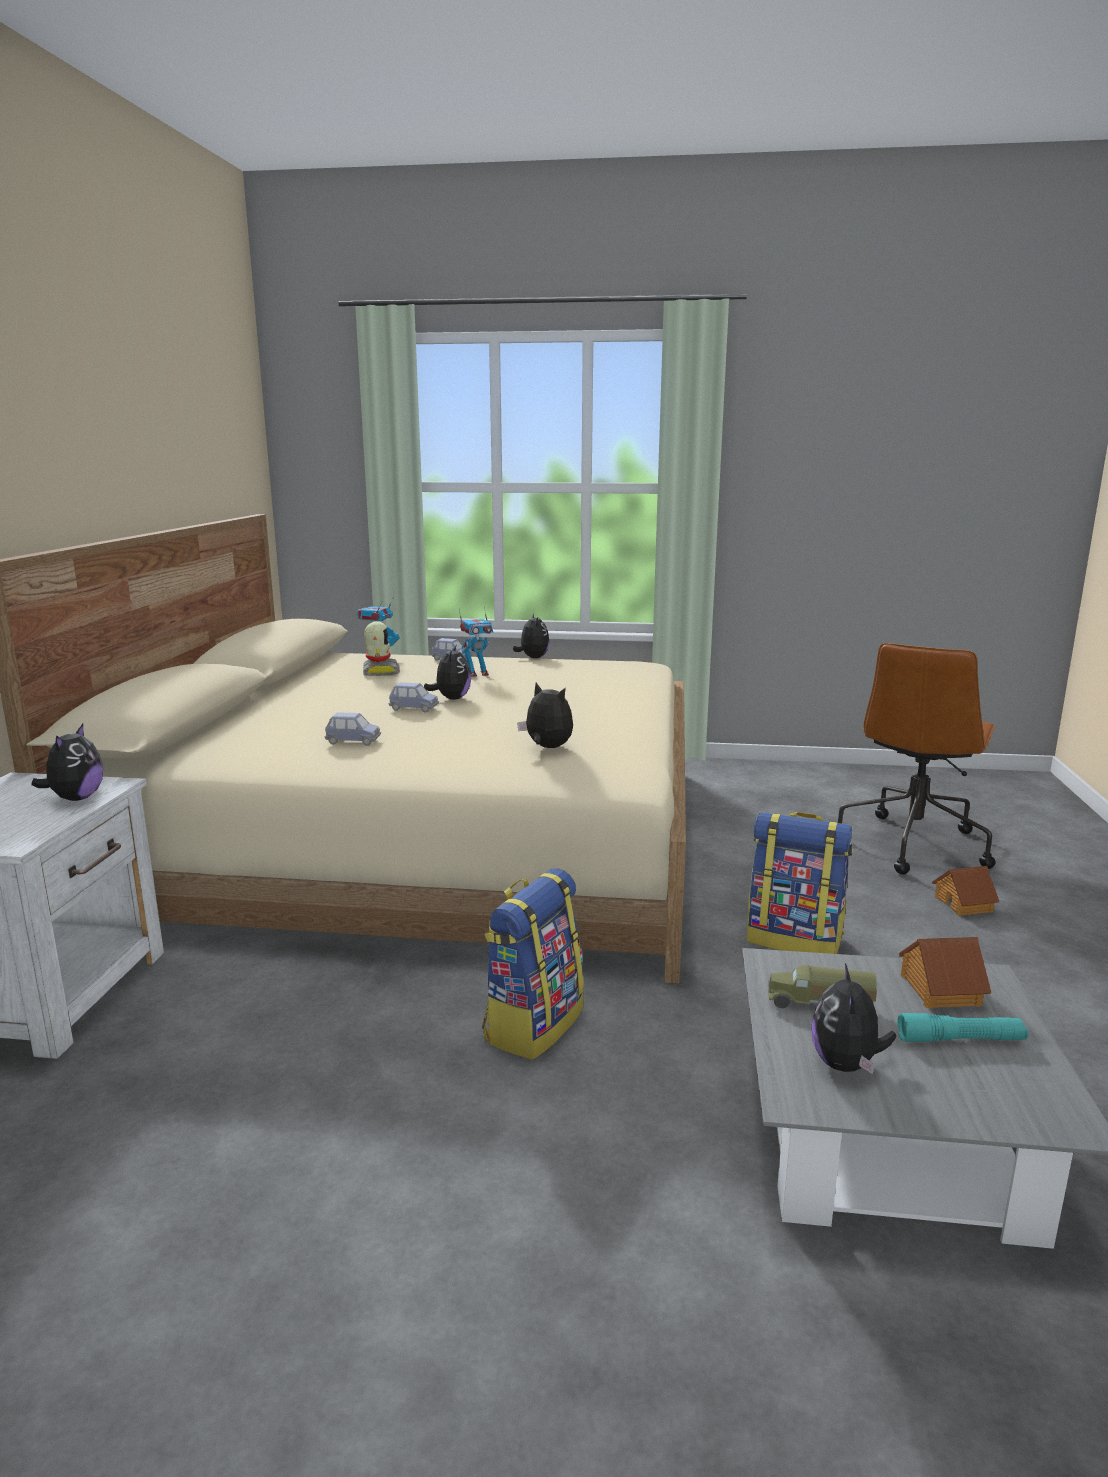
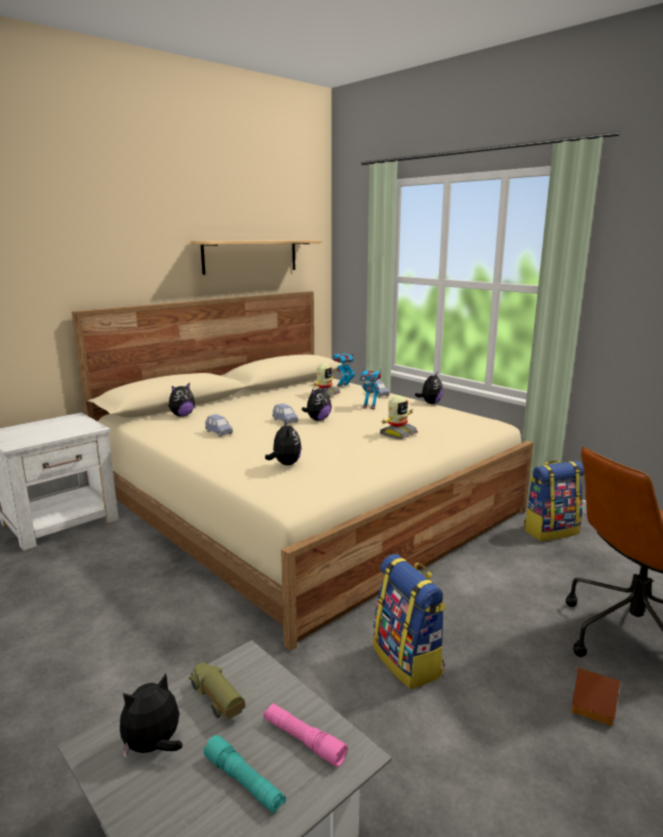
camera: 40 degrees right, 0 degrees up
plush toy [31,724,103,801] -> plush toy moved to [168,382,195,417]
backpack [482,868,584,1060] -> backpack moved to [524,460,584,541]
toy house [899,937,991,1008] -> pink flashlight [263,703,348,767]
none -> shelf [189,240,322,275]
none -> toy robot [380,395,418,439]

